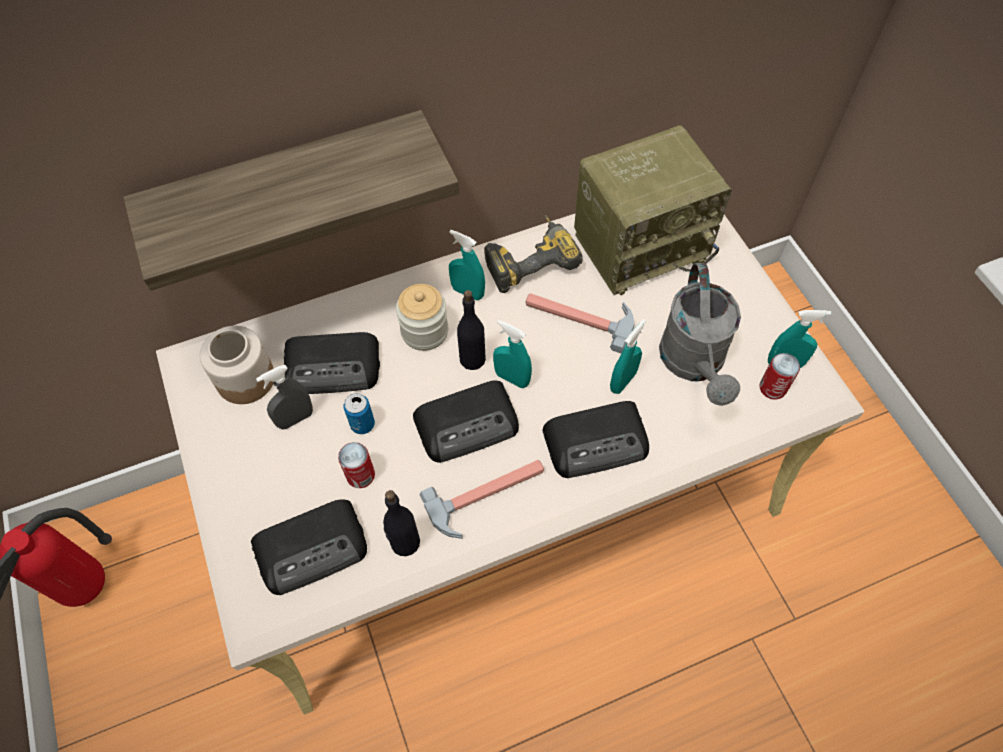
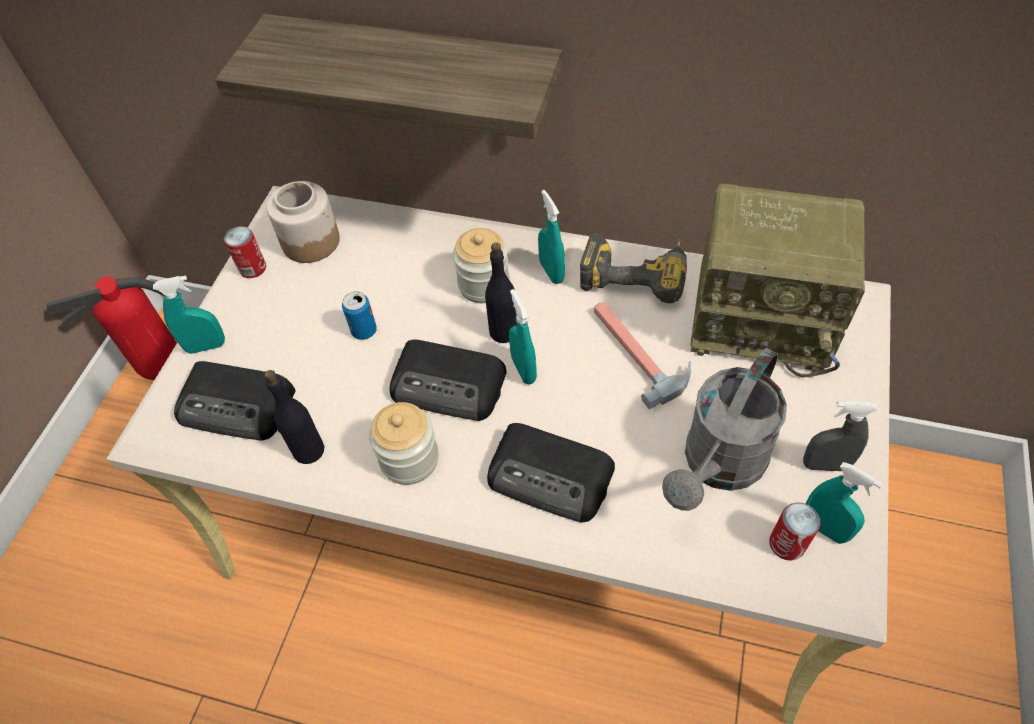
camera: 40 degrees right, 5 degrees down
grey spray bottle [256,365,313,429] -> grey spray bottle moved to [803,401,877,471]
radio [284,332,380,394] -> none
can [338,442,375,488] -> can moved to [224,226,266,278]
hammer [419,460,544,539] -> jar [369,402,439,485]
turquoise spray bottle [610,319,646,394] -> turquoise spray bottle moved to [153,275,225,354]

